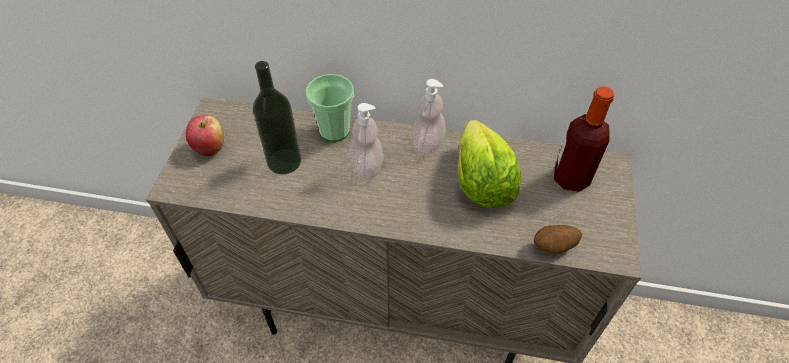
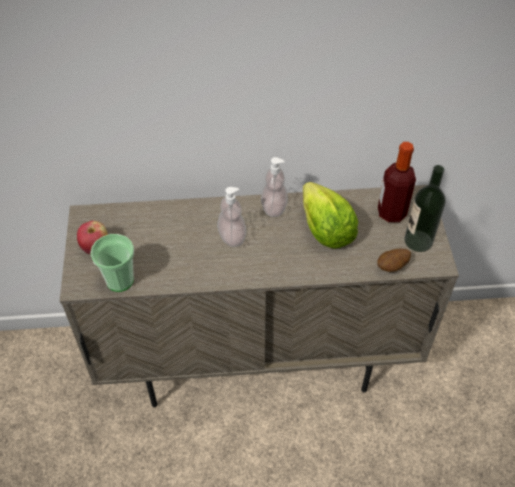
camera: 15 degrees left, 0 degrees up
bottle [253,61,301,174] -> bottle moved to [405,165,446,252]
cup [306,74,354,142] -> cup moved to [90,234,134,292]

